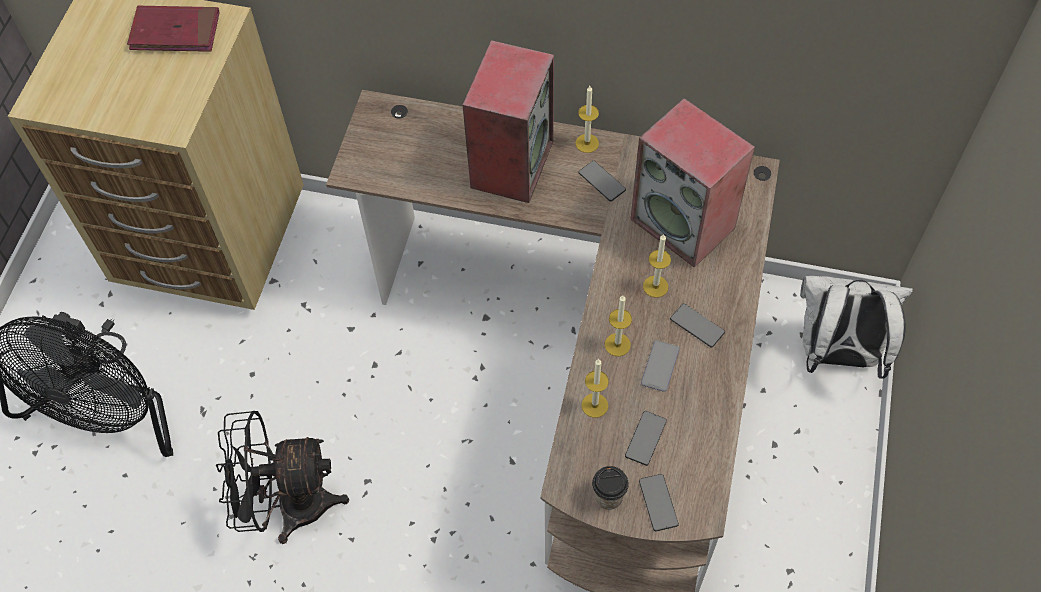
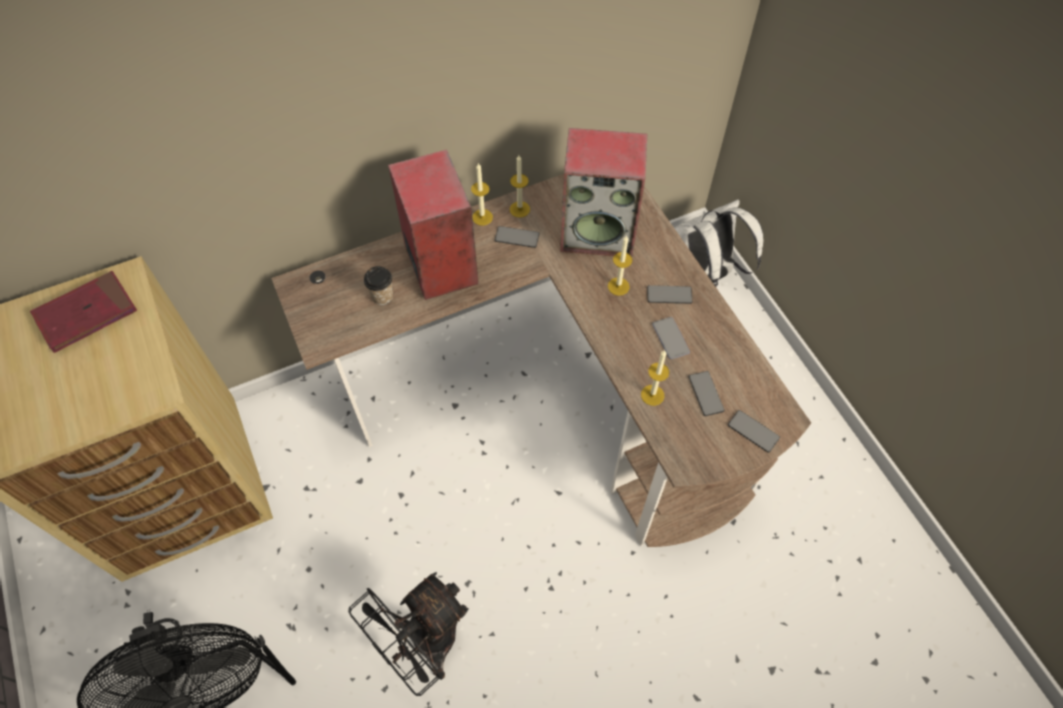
camera: 40 degrees left, 0 degrees up
cup [592,466,629,510] -> cup moved to [364,266,393,305]
candle [605,296,632,356] -> candle moved to [510,155,530,218]

